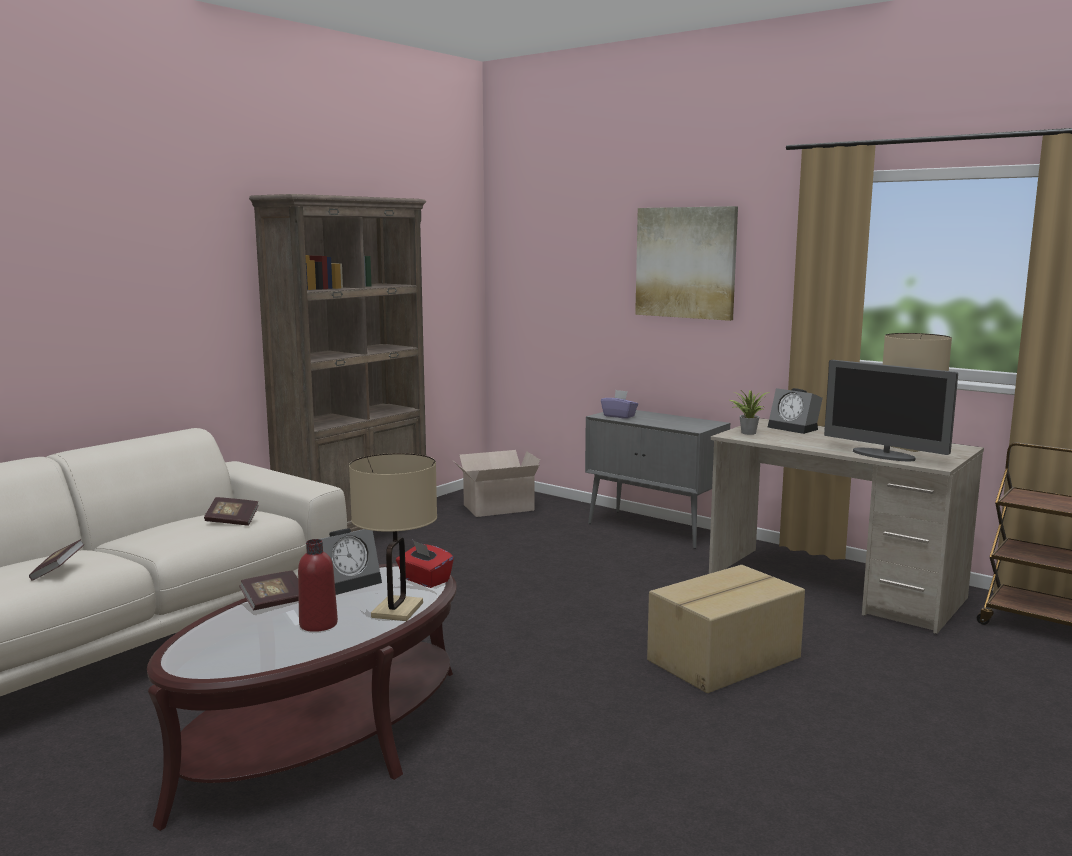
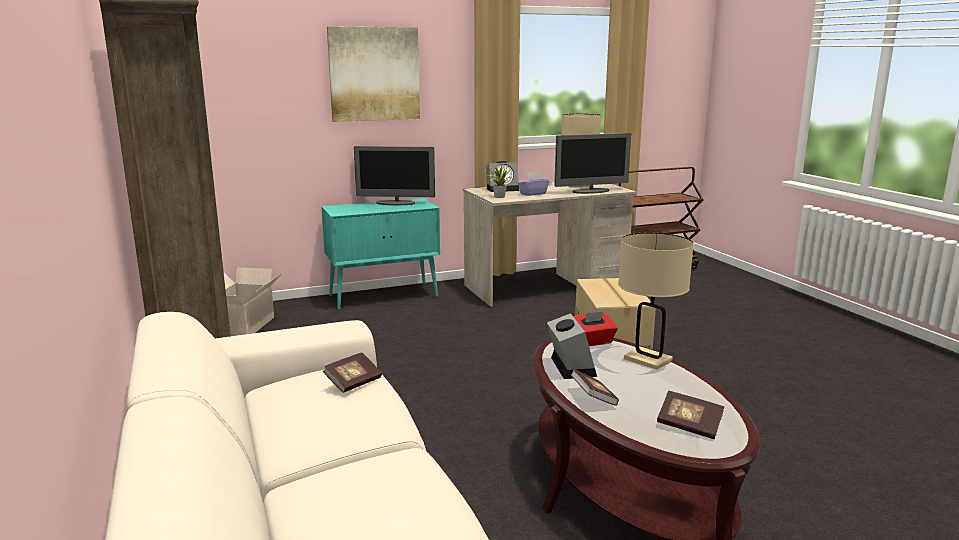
camera: 60 degrees left, 5 degrees up
book [29,539,85,580] -> book moved to [657,391,724,439]
red bottle [298,539,338,632] -> none
grey cabinet [585,410,730,549] -> turquoise cabinet [321,198,440,310]
purple tissue box [601,390,638,419] -> purple tissue box moved to [518,172,549,196]
none -> monitor [354,146,435,205]

